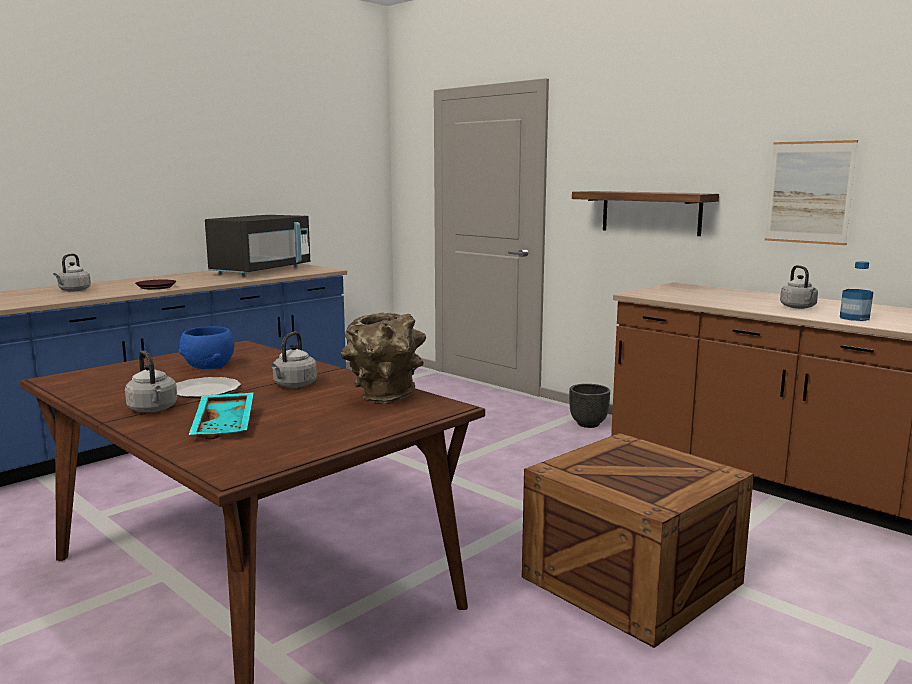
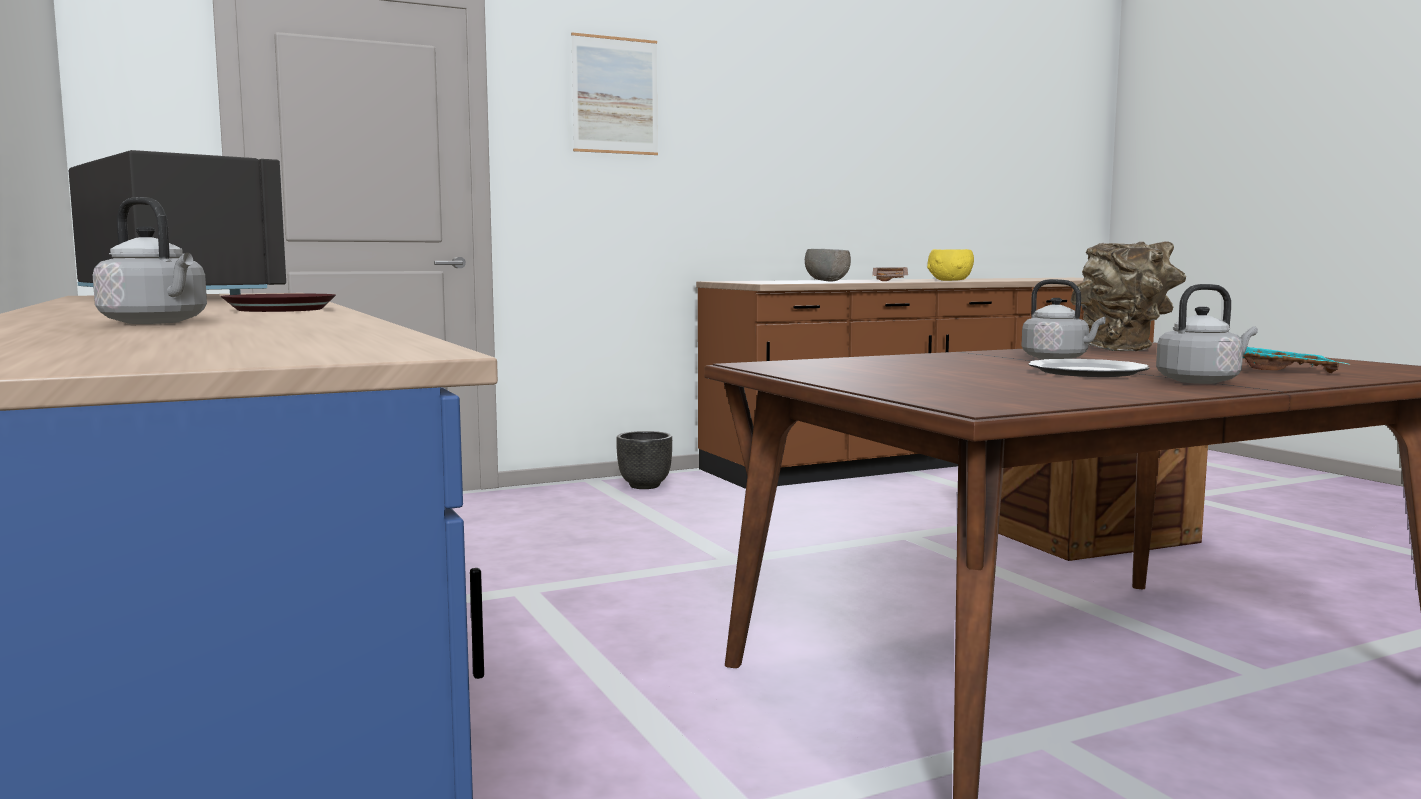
camera: 70 degrees left, 5 degrees down
blue bowl [179,326,234,369] -> none
shelf [572,191,719,236] -> none
picture [765,140,858,245] -> picture moved to [571,32,658,155]
grey kettle [780,265,818,309] -> brown tray [872,267,908,281]
bottle [840,261,873,321] -> yellow bowl [927,249,974,281]
none -> grey bowl [805,249,851,282]

